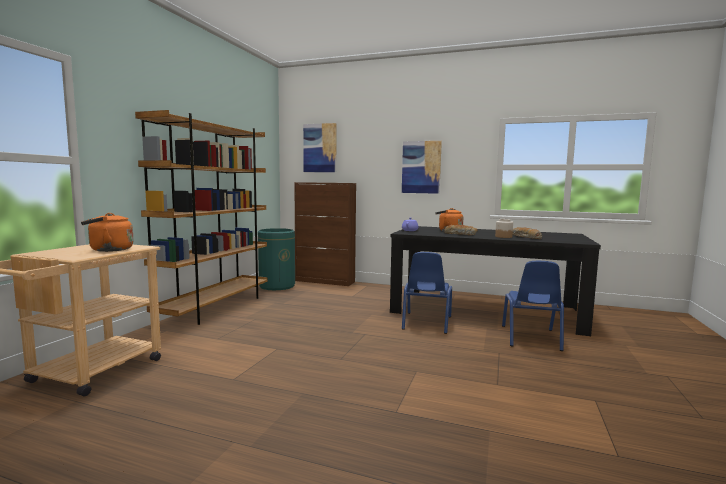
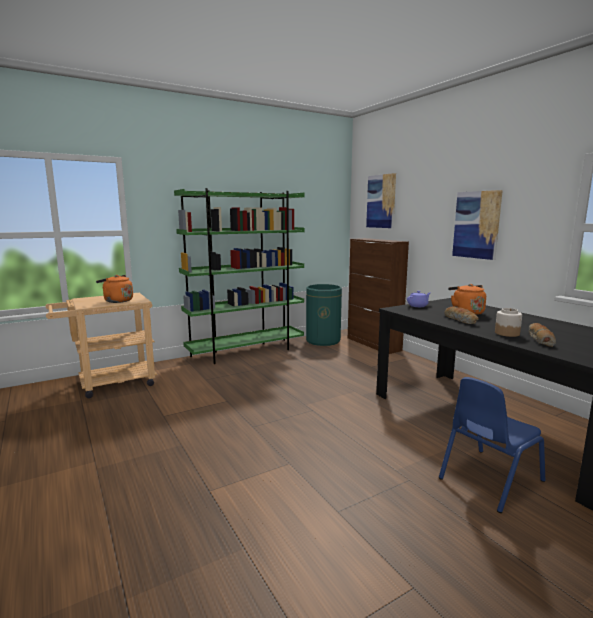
camera: 40 degrees right, 5 degrees up
brown bookcase [135,110,268,325] -> green bookcase [174,188,305,364]
blue chair [402,252,452,334] -> none

